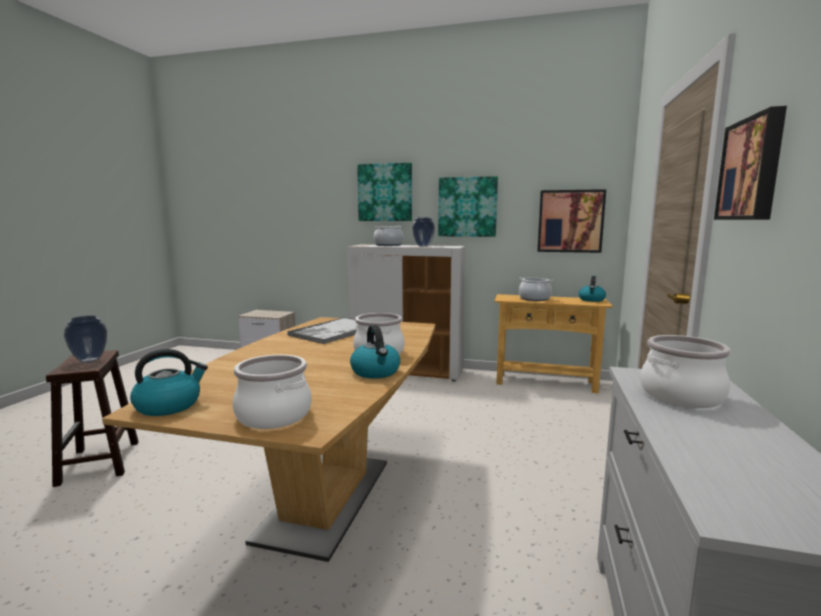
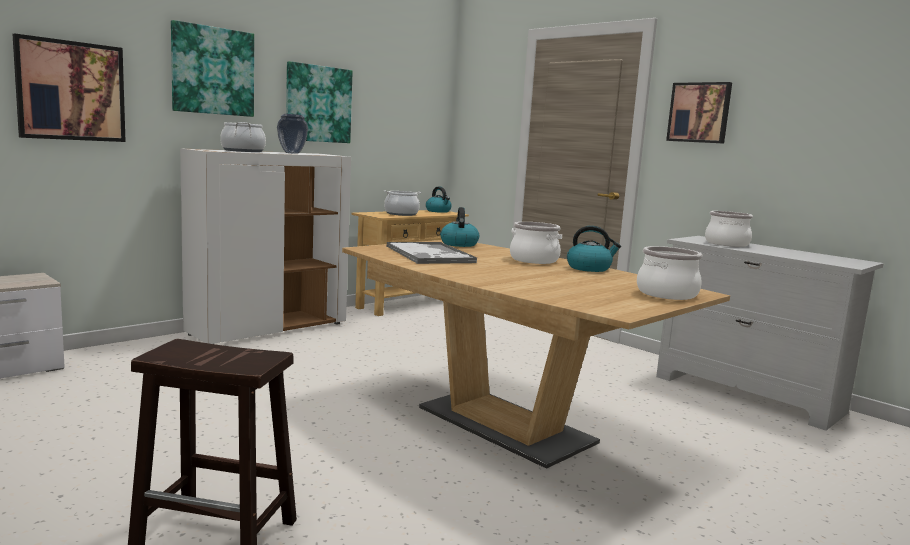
camera: 60 degrees left, 0 degrees up
vase [64,316,107,363] -> none
kettle [130,349,208,416] -> kettle moved to [440,207,479,247]
picture [537,189,606,253] -> picture moved to [12,33,126,142]

